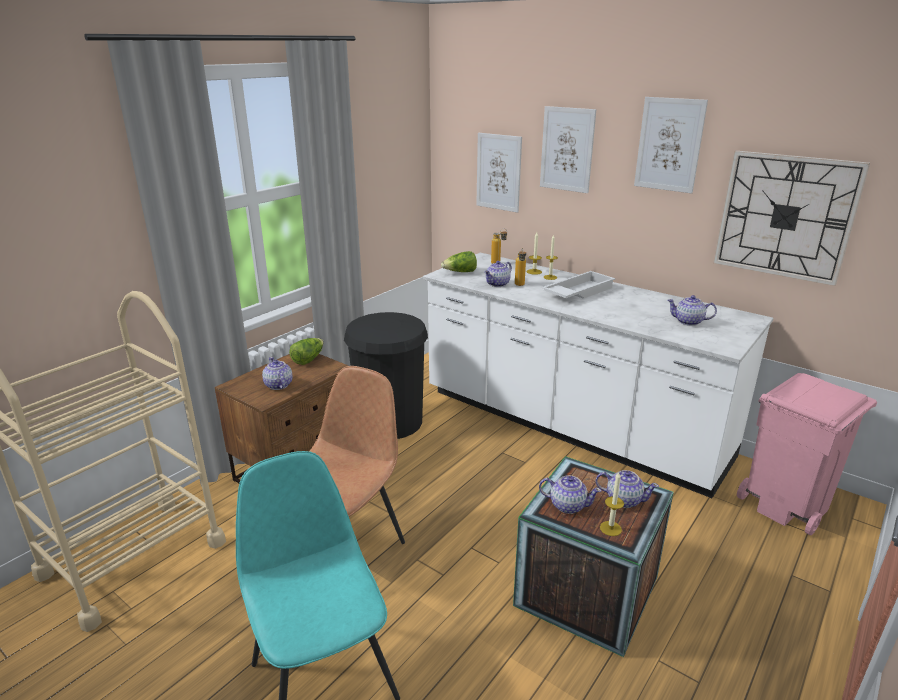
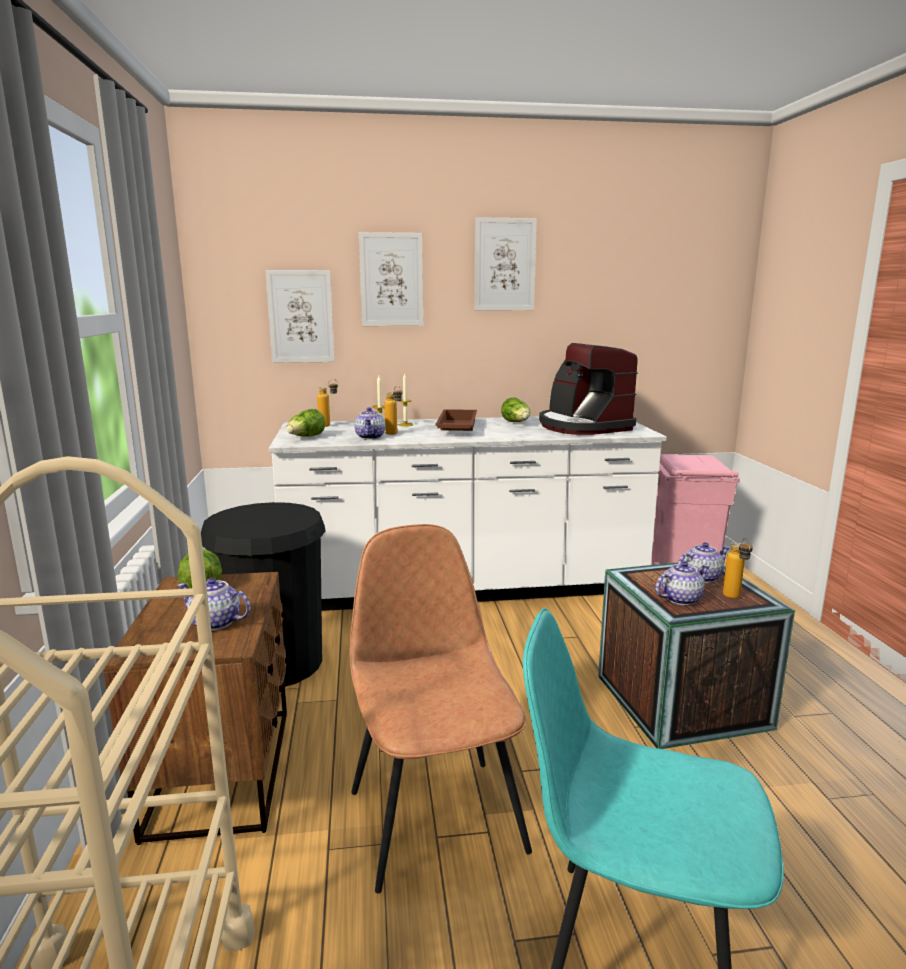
camera: 45 degrees left, 10 degrees down
white tray [542,271,616,299] -> brown tray [435,409,477,431]
candle [600,472,624,536] -> bottle [723,538,753,598]
teapot [667,295,717,326] -> coffee machine [539,343,638,435]
wall clock [713,151,870,286] -> none
none -> lettuce [501,397,531,422]

